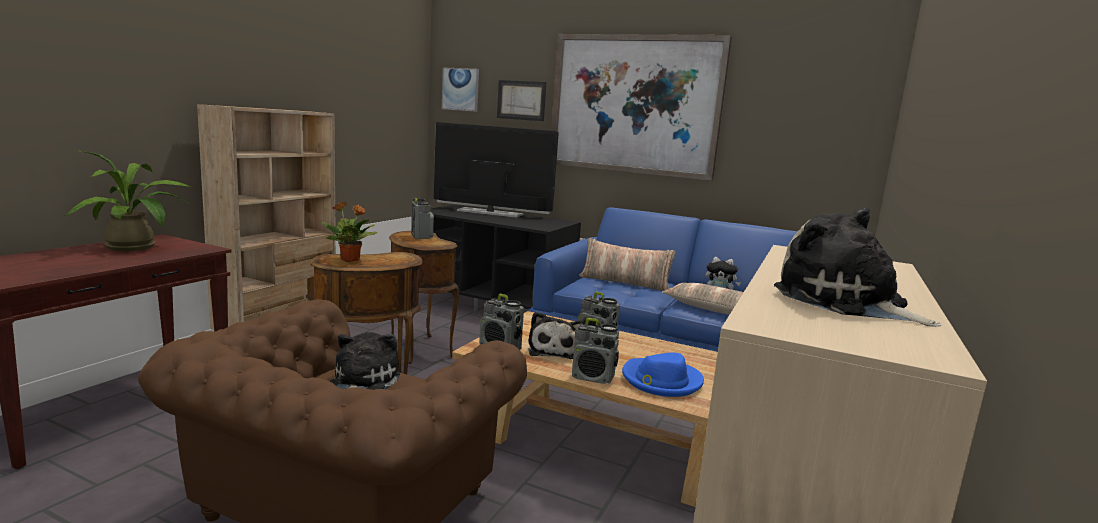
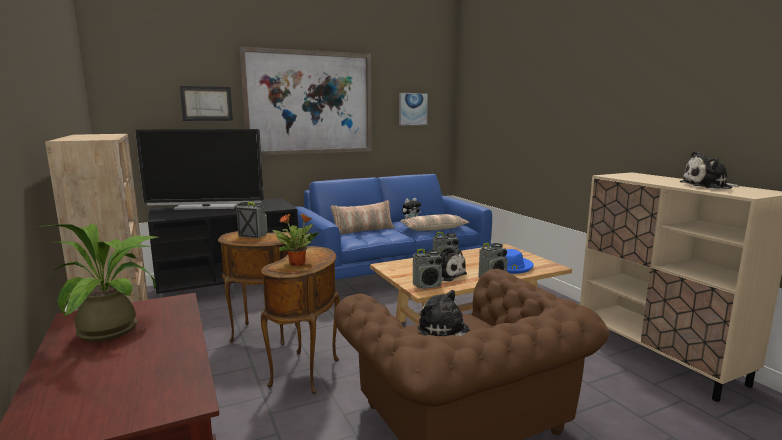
camera: 50 degrees left, 0 degrees up
television [434,122,559,218] -> television turned 150 degrees counterclockwise [135,129,264,210]
picture [442,68,479,112] -> picture moved to [399,93,428,126]

